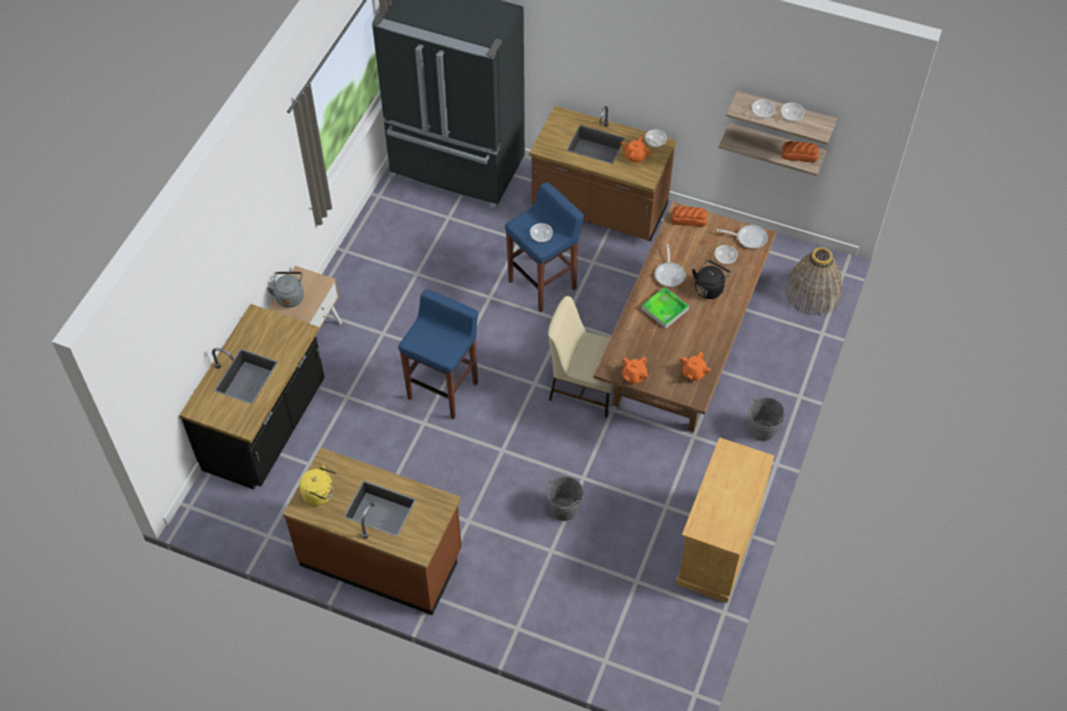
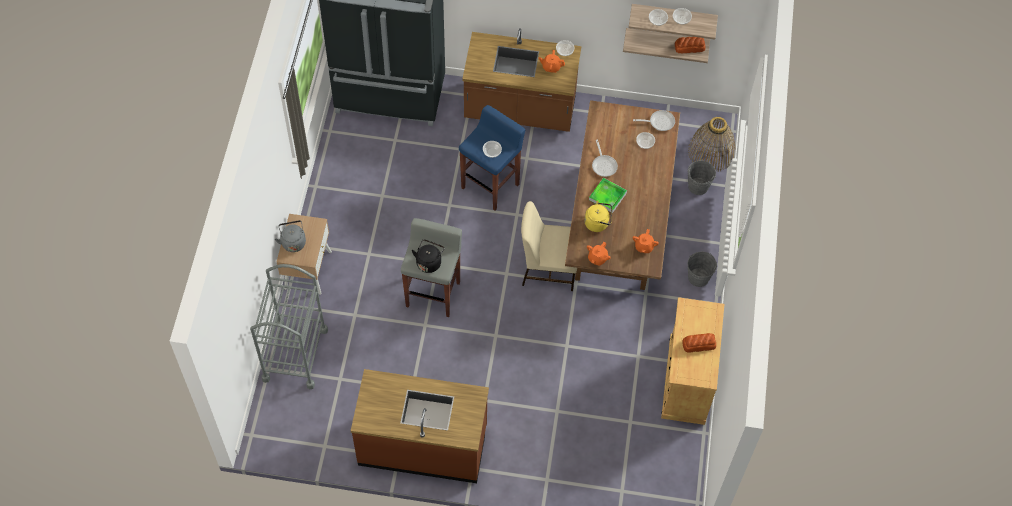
camera: 15 degrees left, 5 degrees up
black counter [179,304,325,490] -> grey cart [250,264,328,389]
yellow kettle [299,464,337,506] -> yellow kettle moved to [584,200,612,232]
blue stool [398,289,478,419] -> grey stool [401,218,462,317]
grey bucket [546,476,584,521] -> grey bucket moved to [688,161,716,195]
bread [671,206,707,227] -> bread moved to [682,333,716,352]
black kettle [692,260,731,299] -> black kettle moved to [412,239,445,273]

